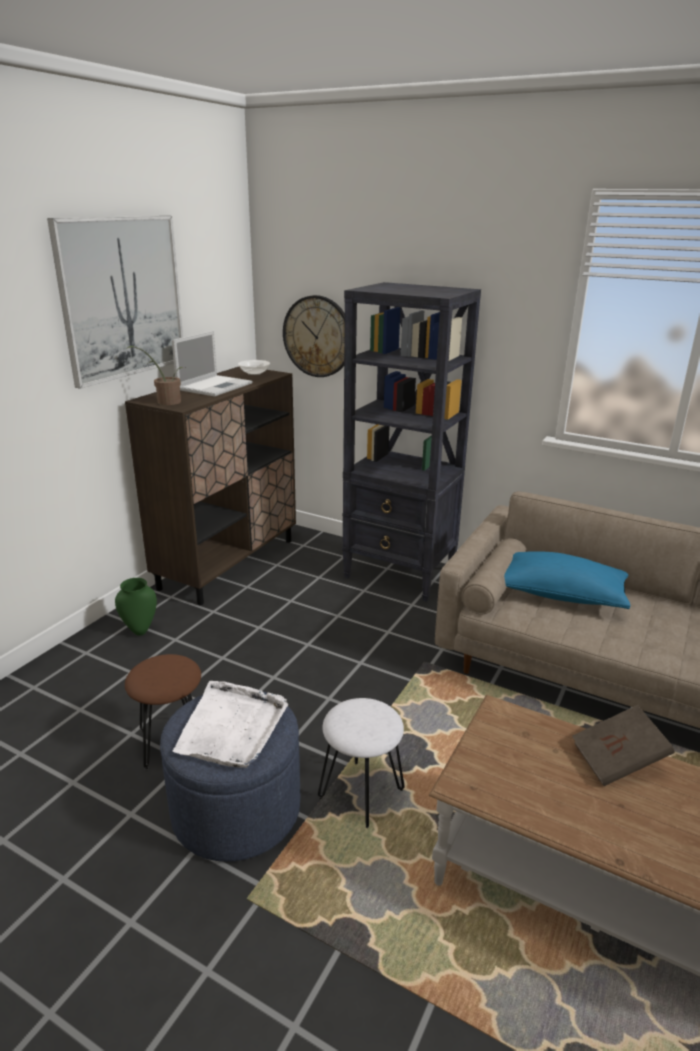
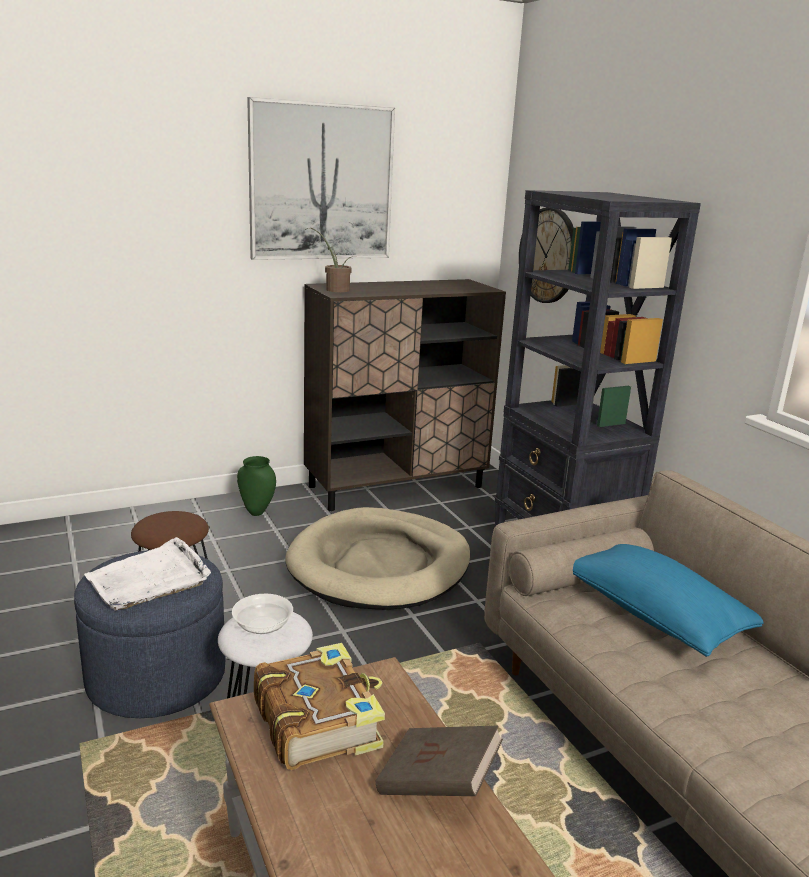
camera: 35 degrees right, 5 degrees down
laptop [172,331,253,397] -> none
bowl [238,360,270,375] -> bowl moved to [232,594,293,634]
none -> book [254,643,385,770]
none -> beige dog bed [285,507,470,610]

